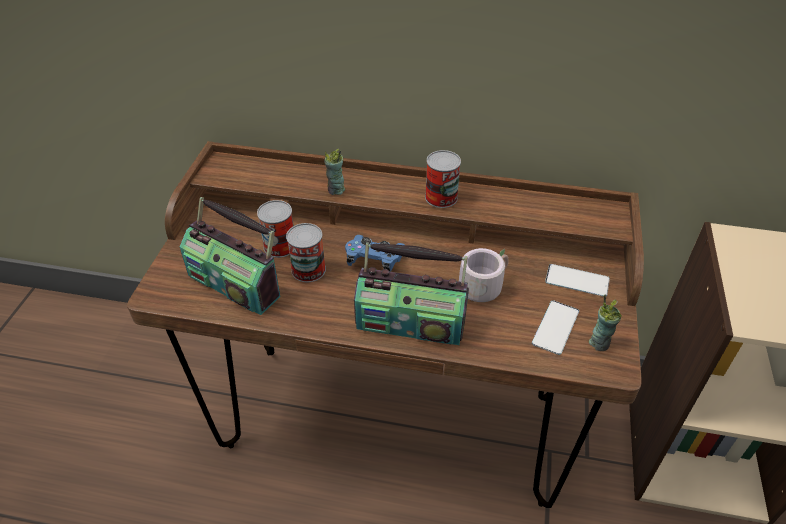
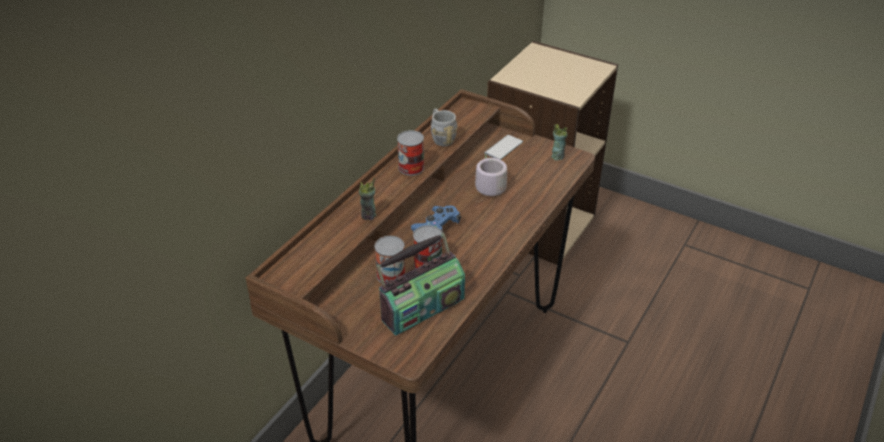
camera: 70 degrees left, 5 degrees down
radio [354,242,469,345] -> none
phone [532,300,579,355] -> none
none -> grey mug [431,108,457,146]

